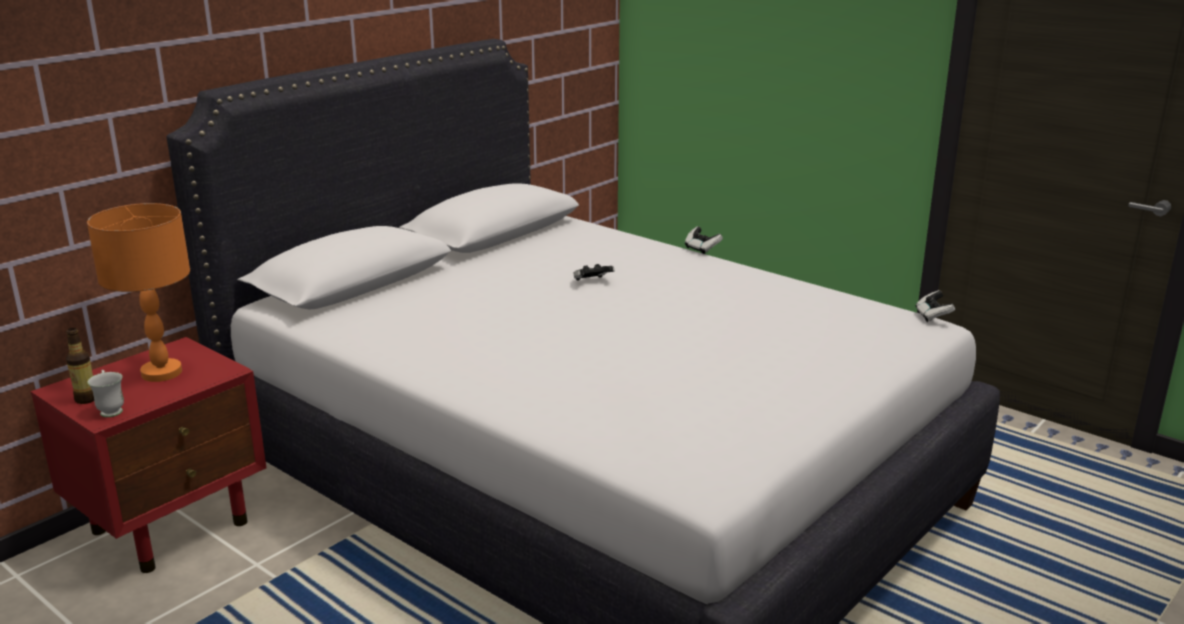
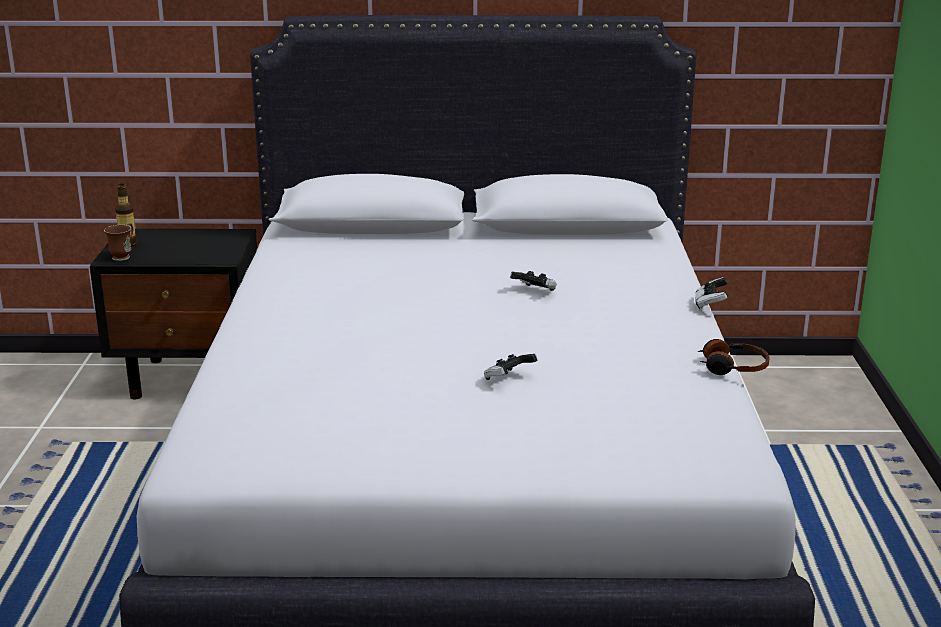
camera: 50 degrees right, 0 degrees up
red nightstand [31,337,266,573] -> black nightstand [90,229,257,399]
orange table lamp [87,203,190,382] -> none
white mug [87,370,124,417] -> brown mug [104,224,133,261]
game controller [915,290,955,322] -> game controller moved to [484,353,538,380]
none -> headphones [697,339,769,375]

